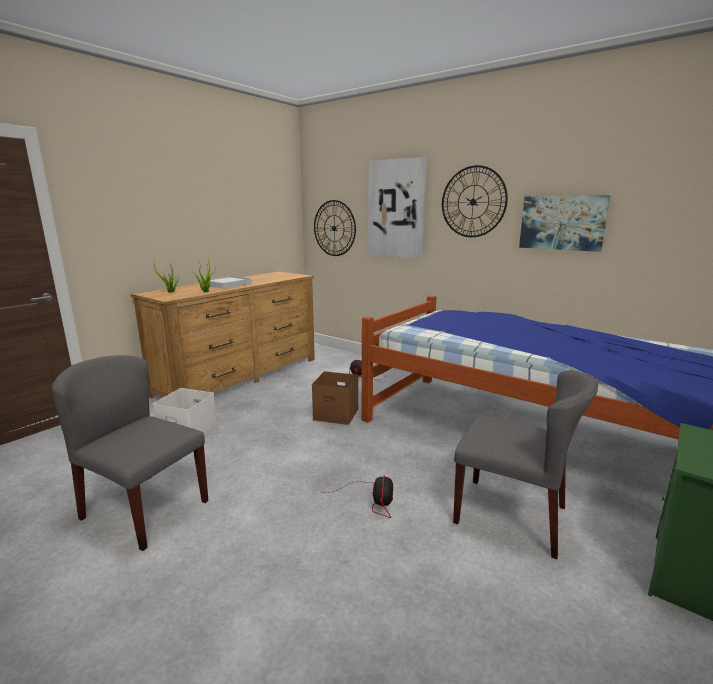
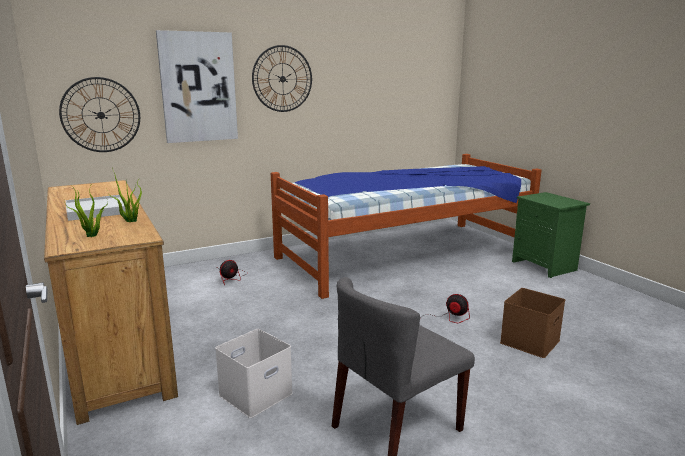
camera: 65 degrees left, 0 degrees up
brown storage box [312,371,358,425] -> brown storage box moved to [500,288,565,358]
grey chair [453,370,598,559] -> none
picture [519,195,611,252] -> none

